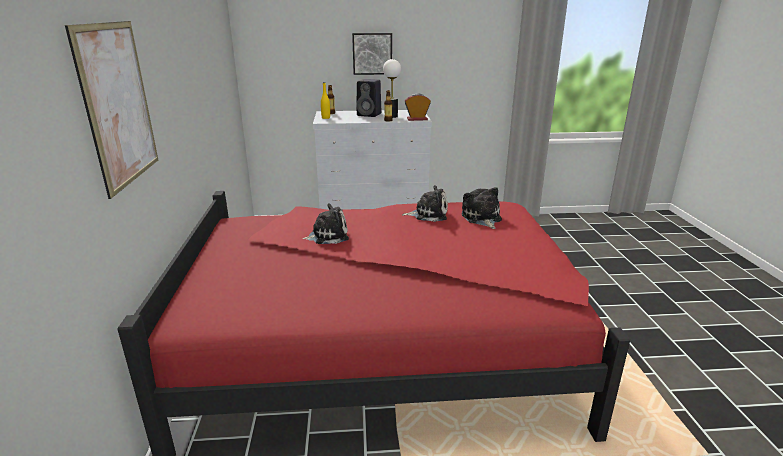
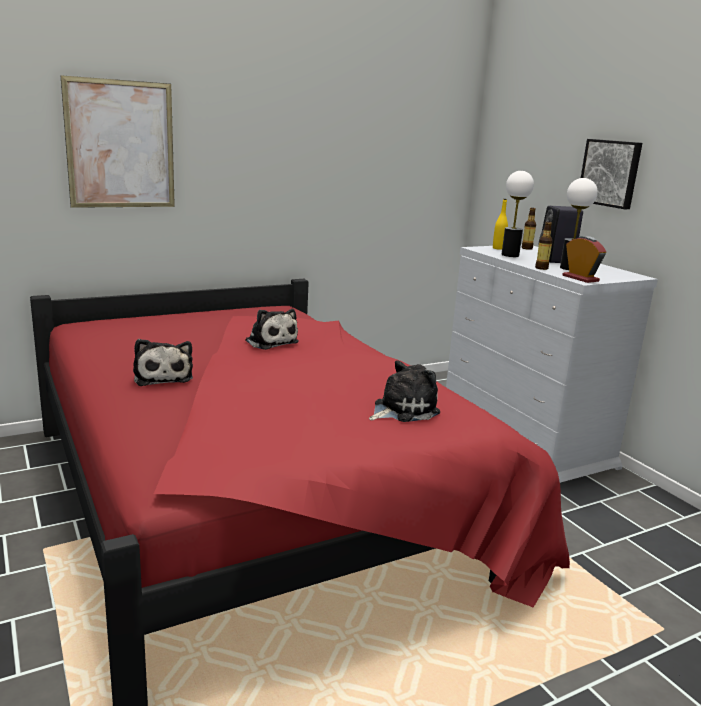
camera: 65 degrees right, 5 degrees down
plush toy [402,185,448,222] -> plush toy moved to [133,339,193,386]
none -> table lamp [502,171,534,257]

